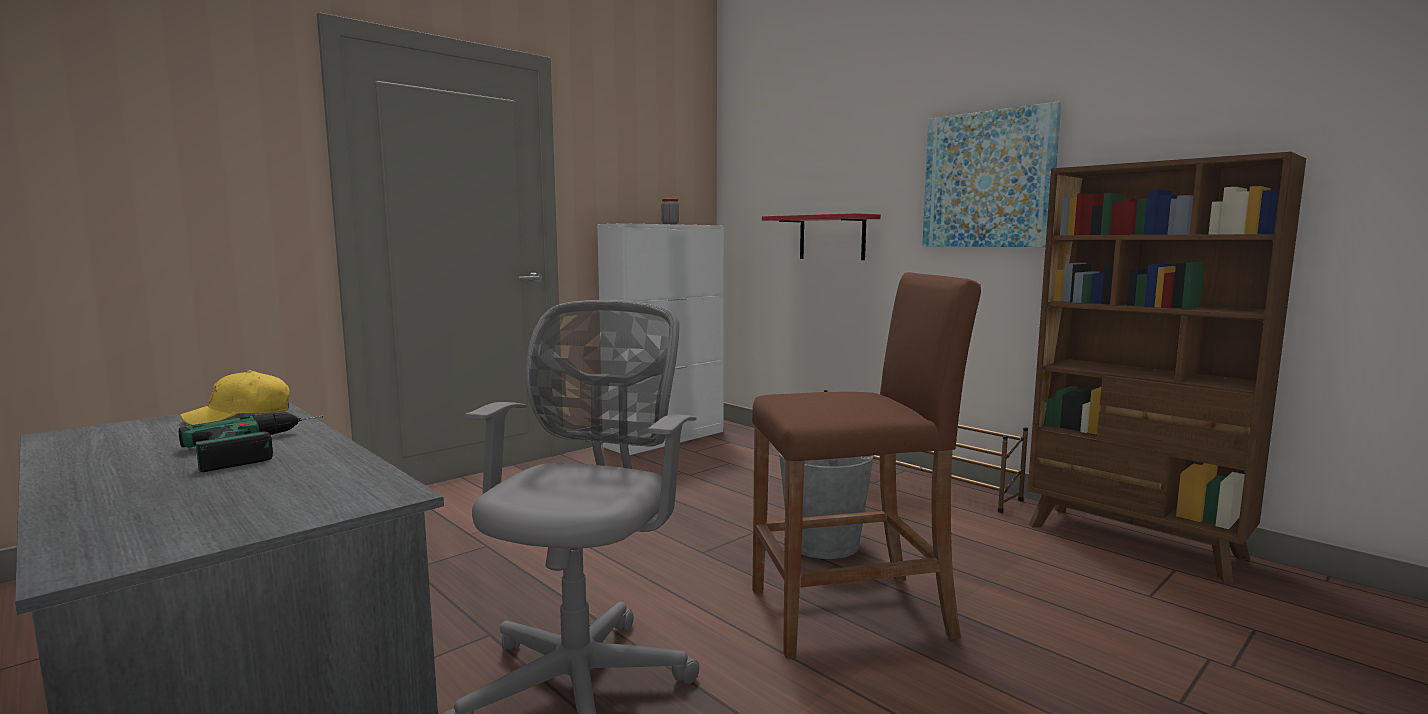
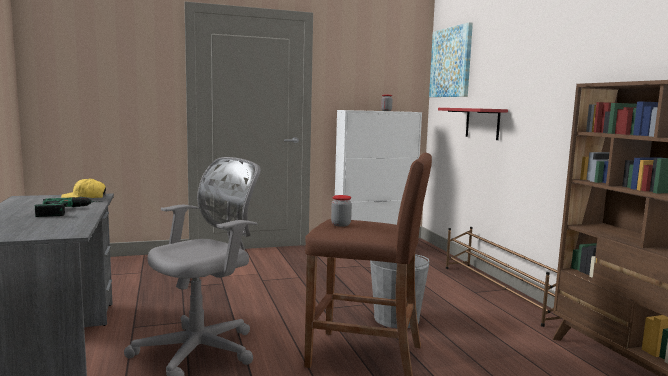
camera: 25 degrees right, 0 degrees up
picture [922,102,1061,247] -> picture moved to [429,22,473,97]
none -> jar [331,195,352,227]

